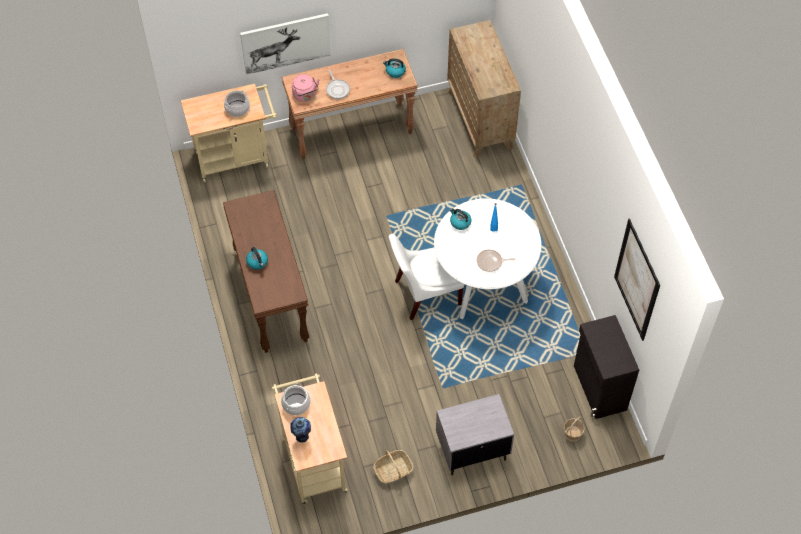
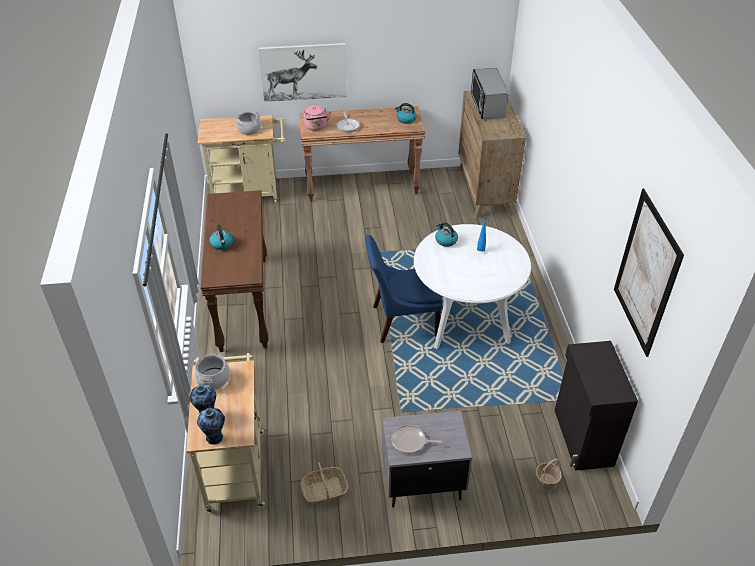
camera: 10 degrees right, 15 degrees down
white chair [389,234,464,320] -> blue chair [365,235,442,343]
frying pan [477,249,516,272] -> frying pan moved to [392,425,443,454]
none -> vase [197,408,225,445]
none -> microwave [471,68,509,119]

